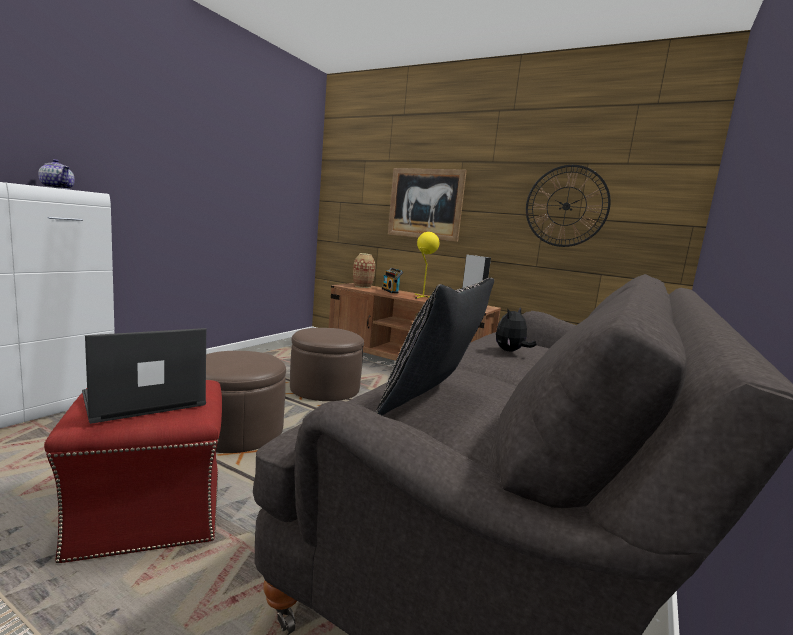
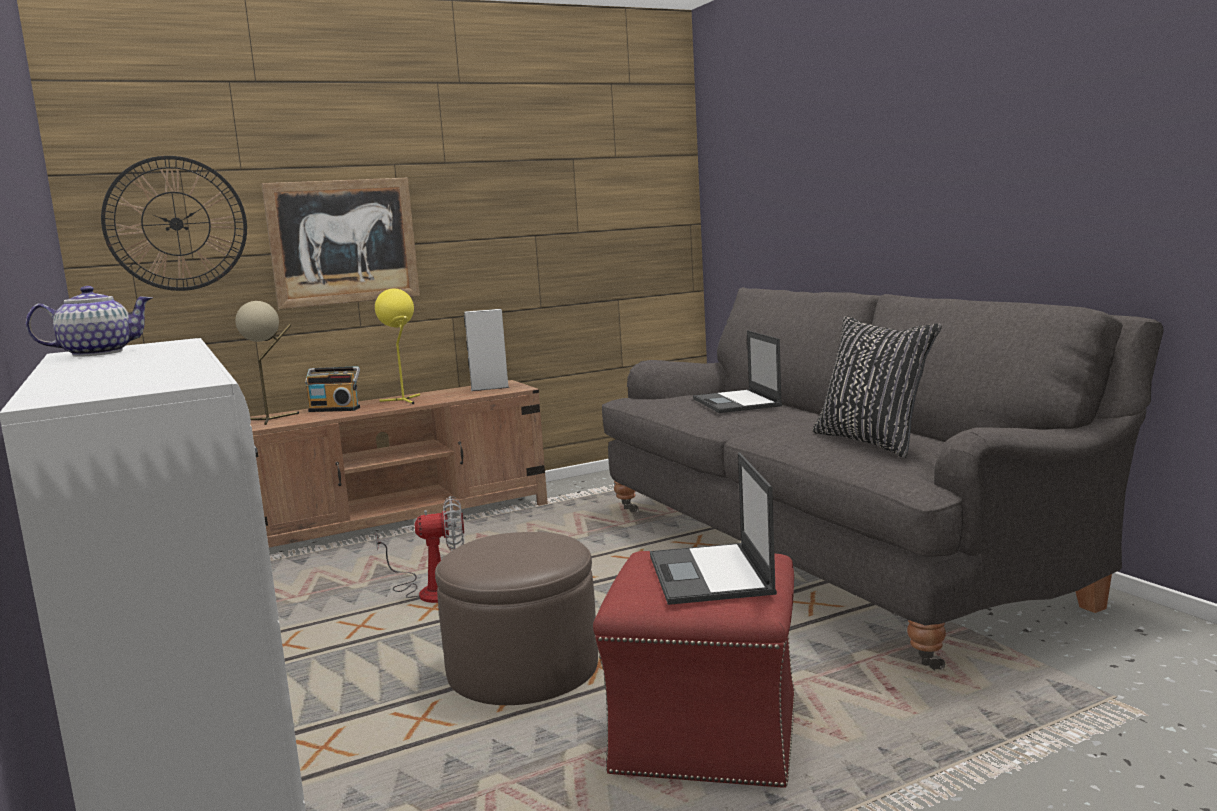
camera: 55 degrees left, 0 degrees up
brown ottoman [290,328,364,401] -> fan [375,496,464,603]
vase [353,253,375,288] -> beige table lamp [235,301,299,425]
plush toy [496,307,536,352] -> laptop [693,330,782,413]
wall clock [526,165,611,247] -> wall clock moved to [101,156,247,291]

